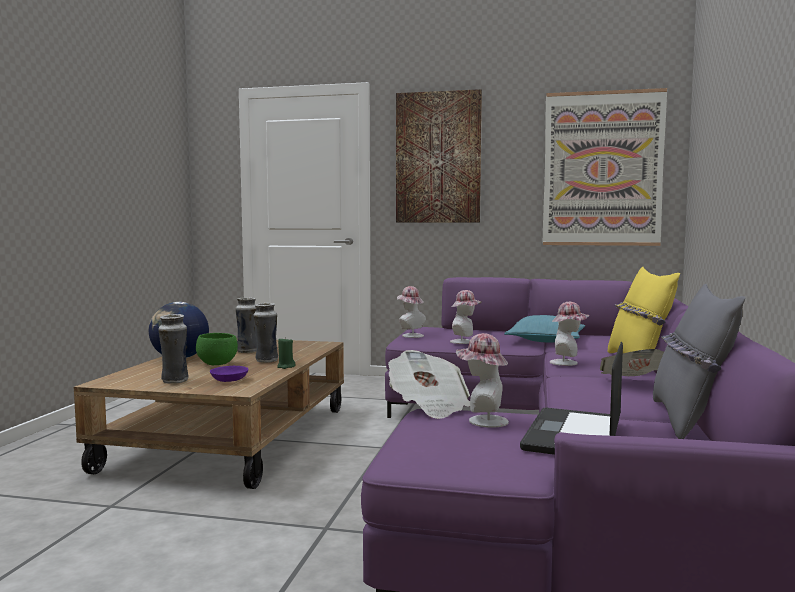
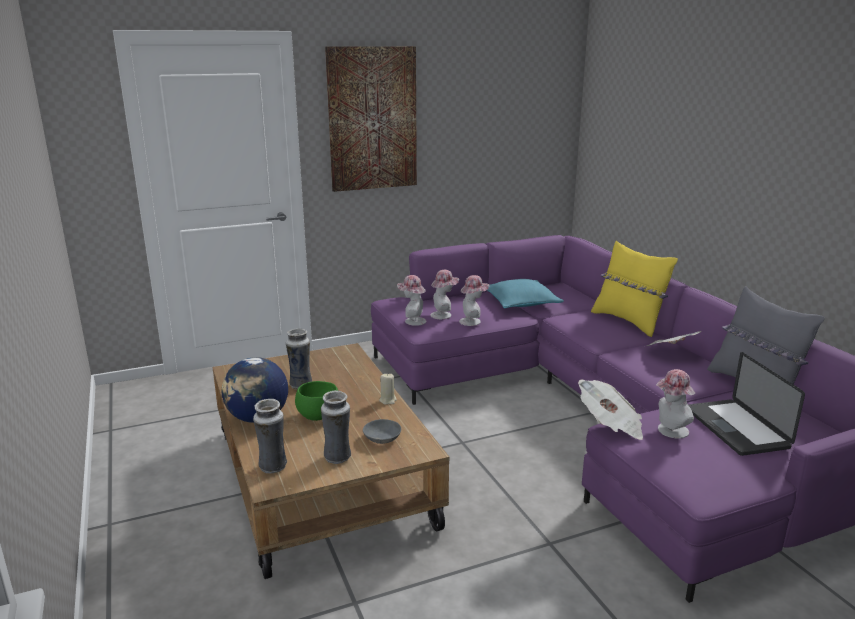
camera: 35 degrees left, 15 degrees up
purple bowl [210,366,249,382] -> grey bowl [363,419,401,444]
vase [253,303,278,363] -> vase moved to [253,399,287,473]
green candle [277,337,296,369] -> beige candle [379,373,397,405]
picture [543,88,667,246] -> none
hat [550,302,589,366] -> hat moved to [431,270,459,319]

